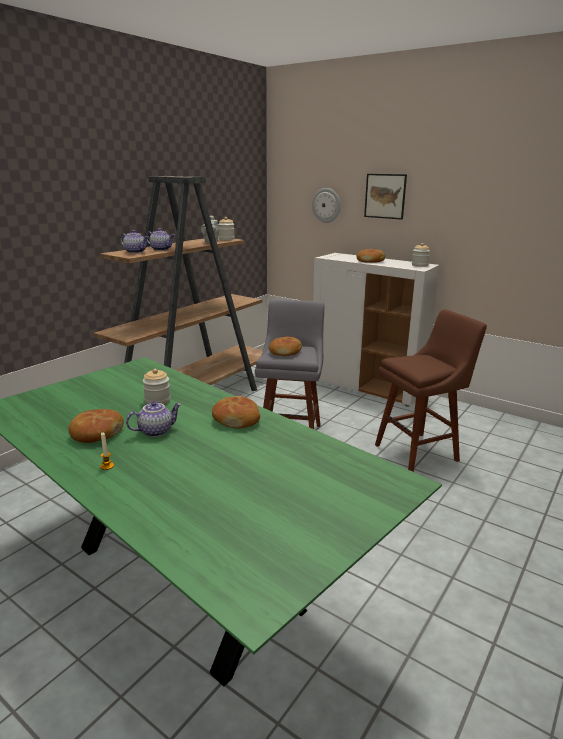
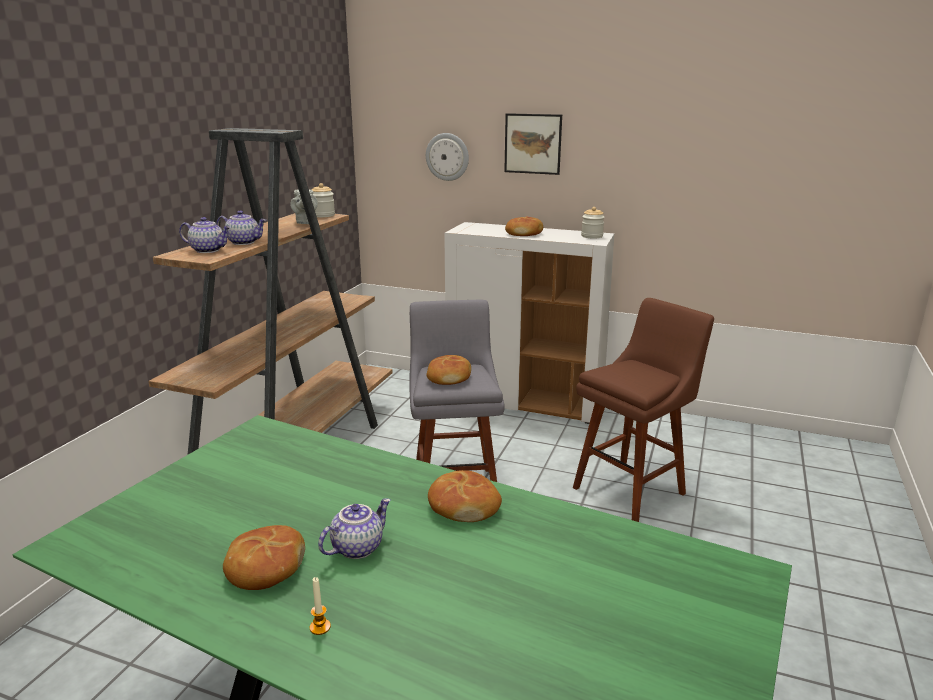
camera: 15 degrees left, 0 degrees up
jar [143,369,171,405] -> none

